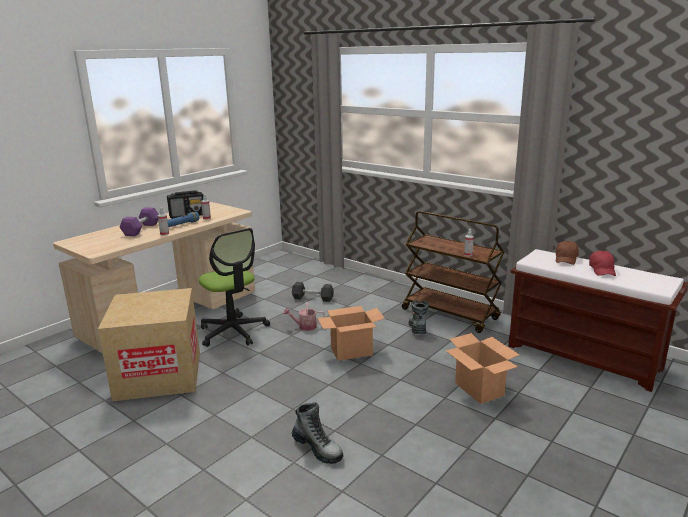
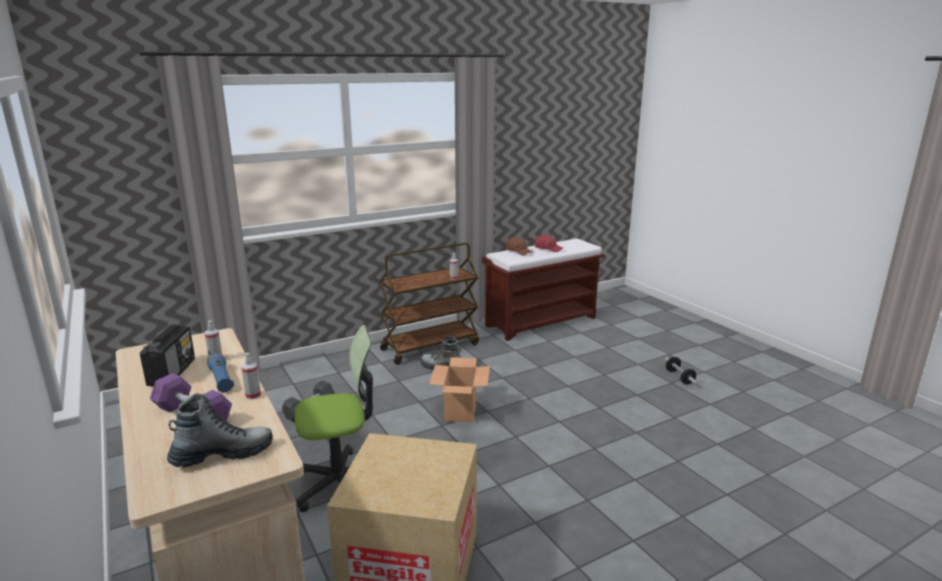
camera: 70 degrees left, 0 degrees up
watering can [283,302,325,331] -> none
boot [292,402,343,464] -> boot moved to [167,393,273,467]
cardboard box [445,333,519,404] -> none
none -> dumbbell [665,357,698,385]

